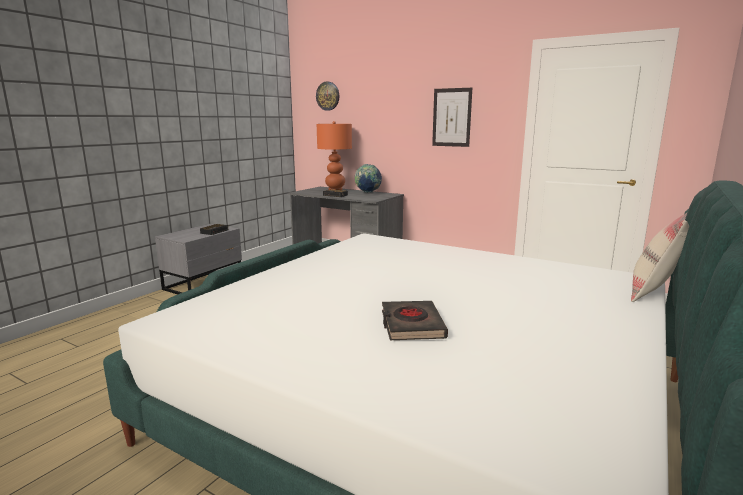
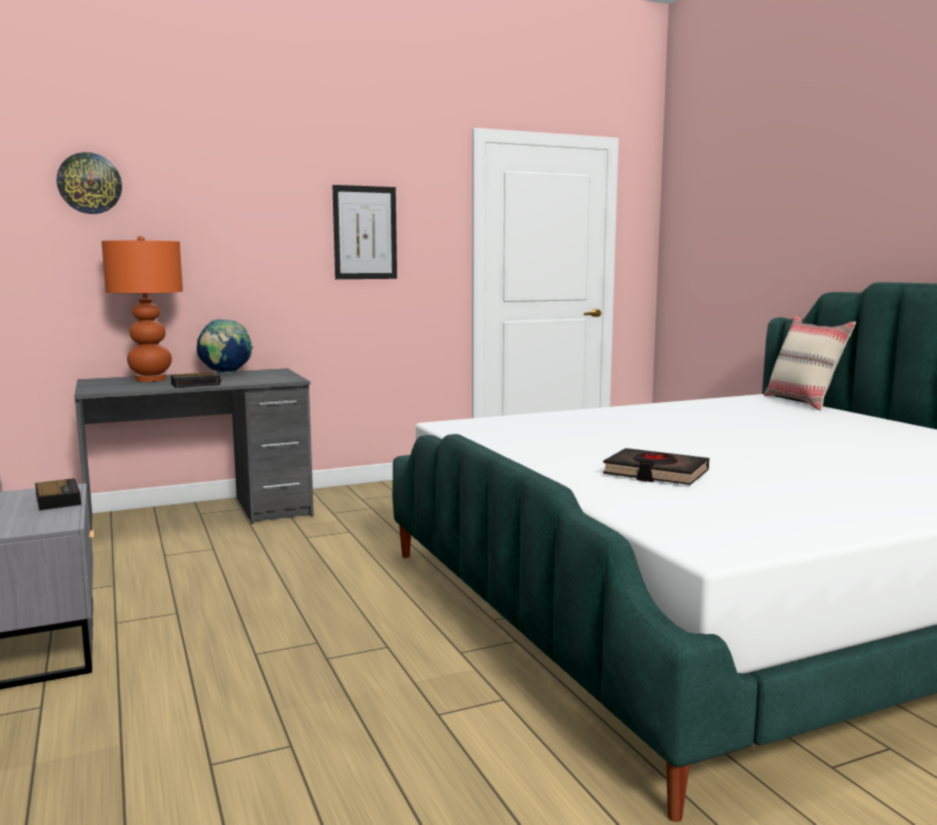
camera: 55 degrees left, 5 degrees down
black book [382,301,448,340] -> black book moved to [603,448,709,485]

